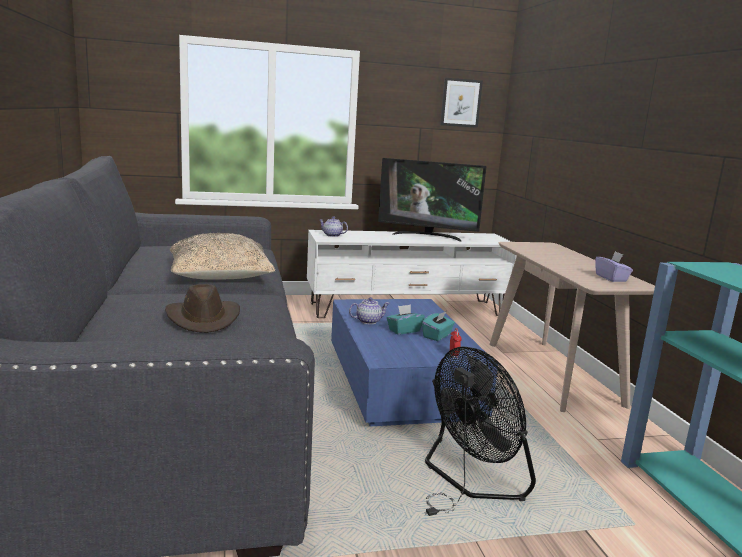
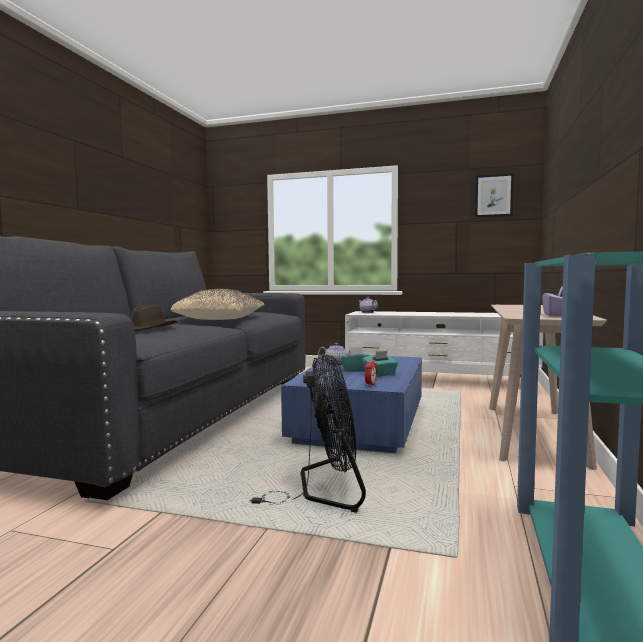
camera: 30 degrees right, 10 degrees down
television [378,158,487,241] -> none

